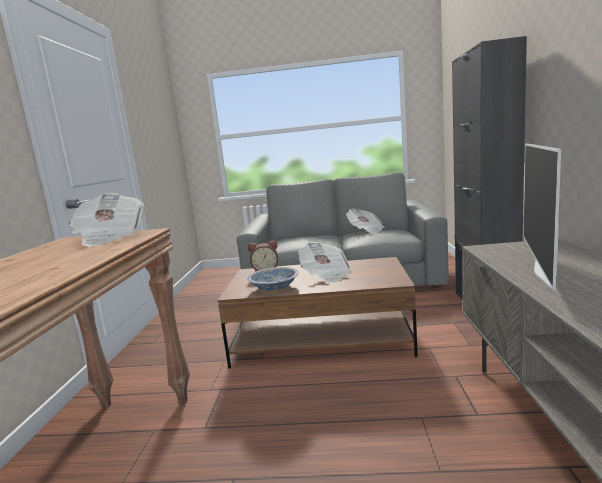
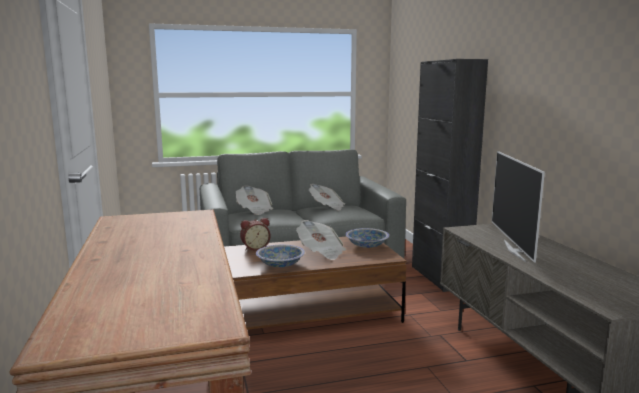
camera: 20 degrees left, 0 degrees up
newspaper [68,193,144,247] -> newspaper moved to [236,186,273,215]
none -> bowl [345,228,389,248]

